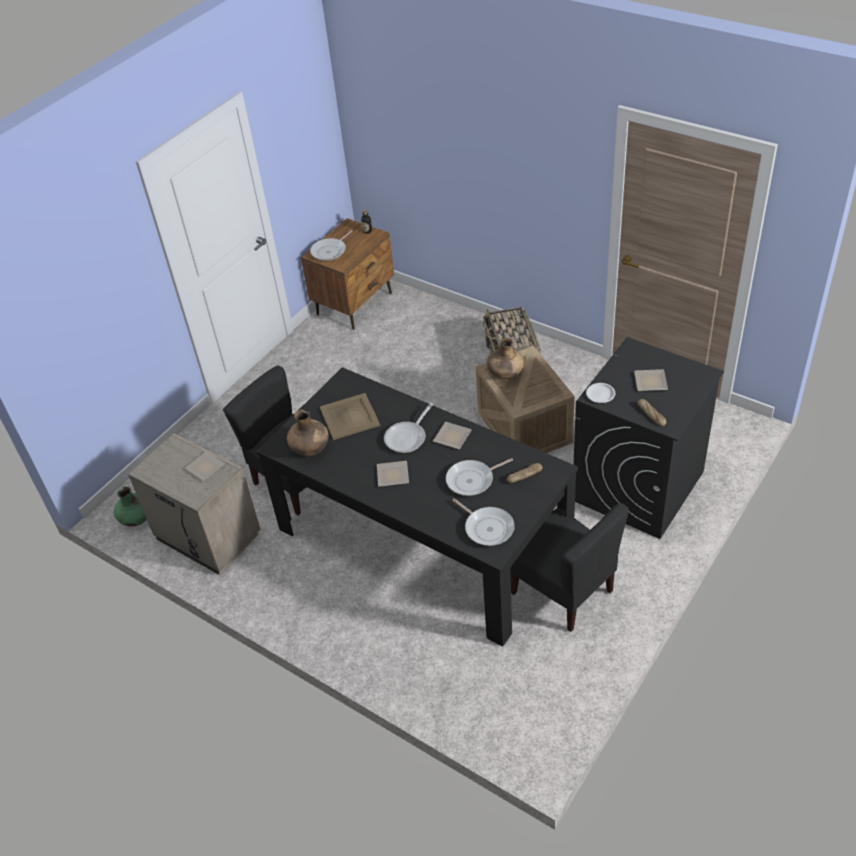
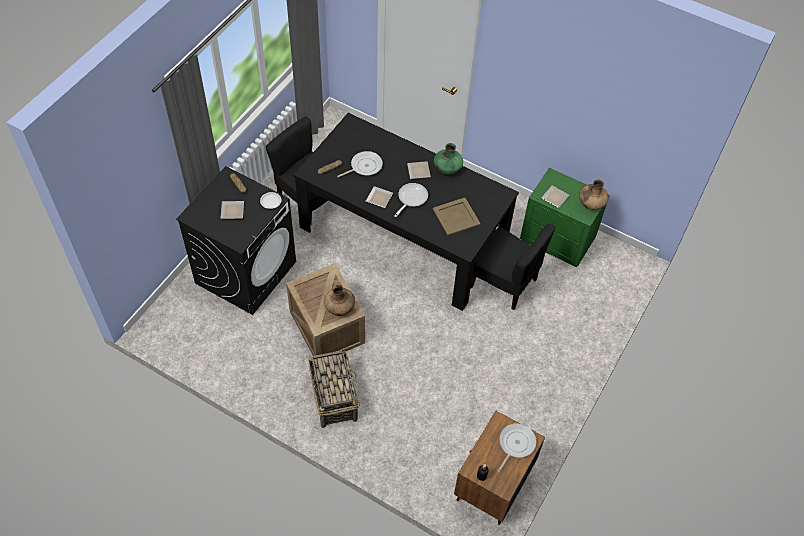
camera: 170 degrees right, 10 degrees up
green vase [114,487,147,527] -> green vase moved to [434,143,463,175]
beige nightstand [128,433,260,575] -> green nightstand [520,168,610,267]
brown vase [287,410,329,456] -> brown vase moved to [579,180,609,210]
frying pan [453,498,515,546] -> none

